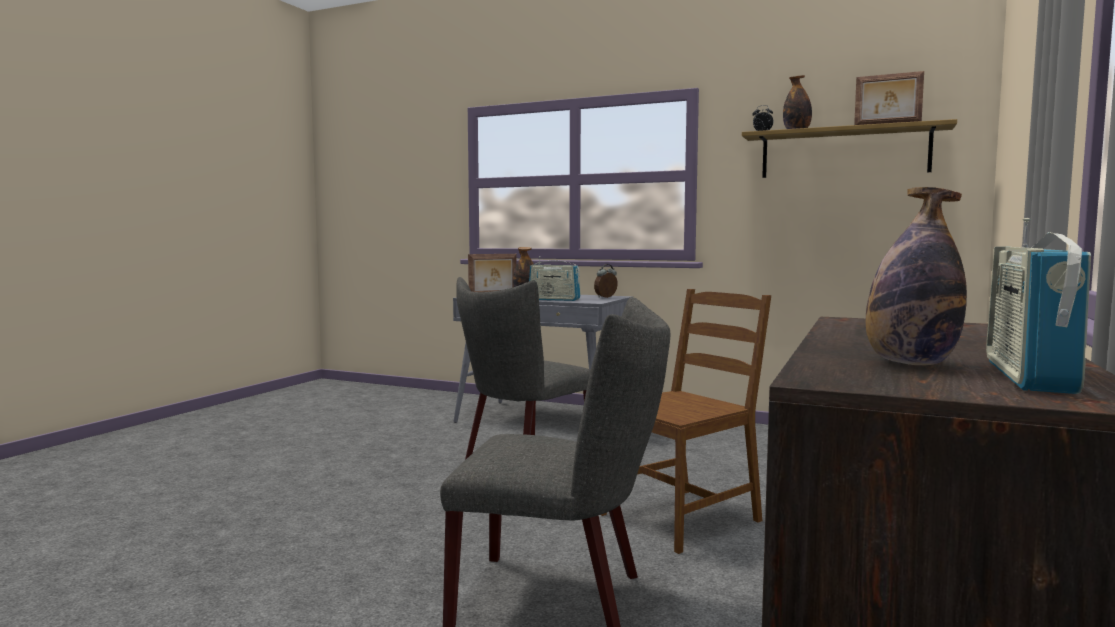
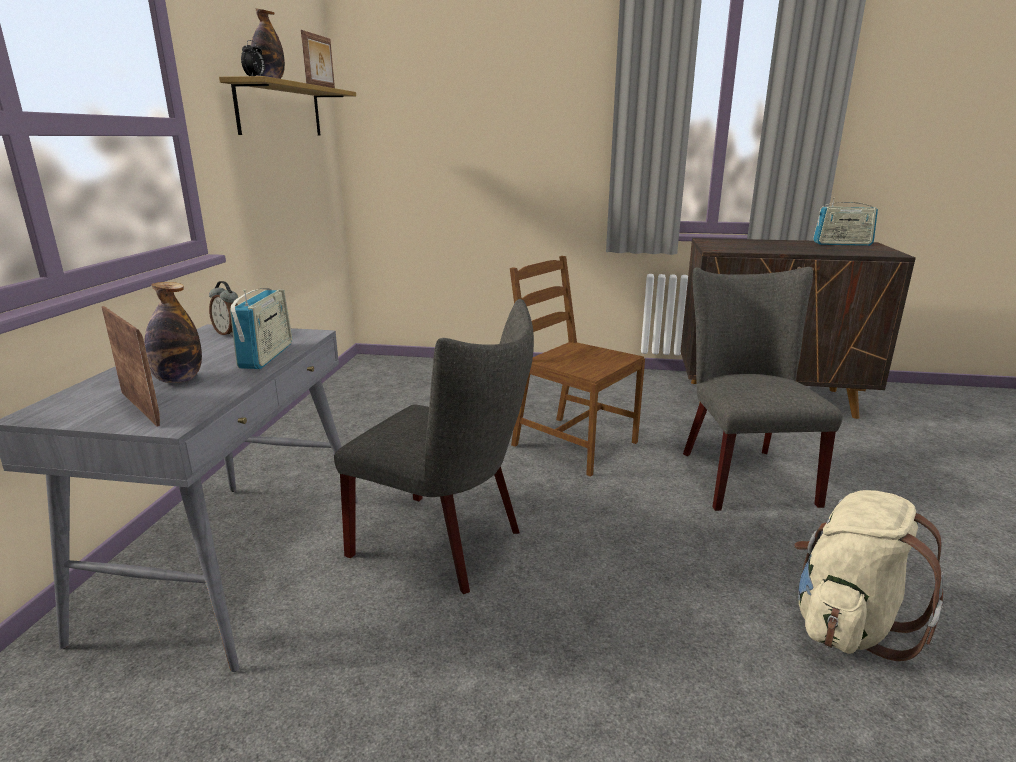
camera: 105 degrees left, 15 degrees up
bottle [866,187,967,365] -> none
none -> beige backpack [794,490,944,661]

